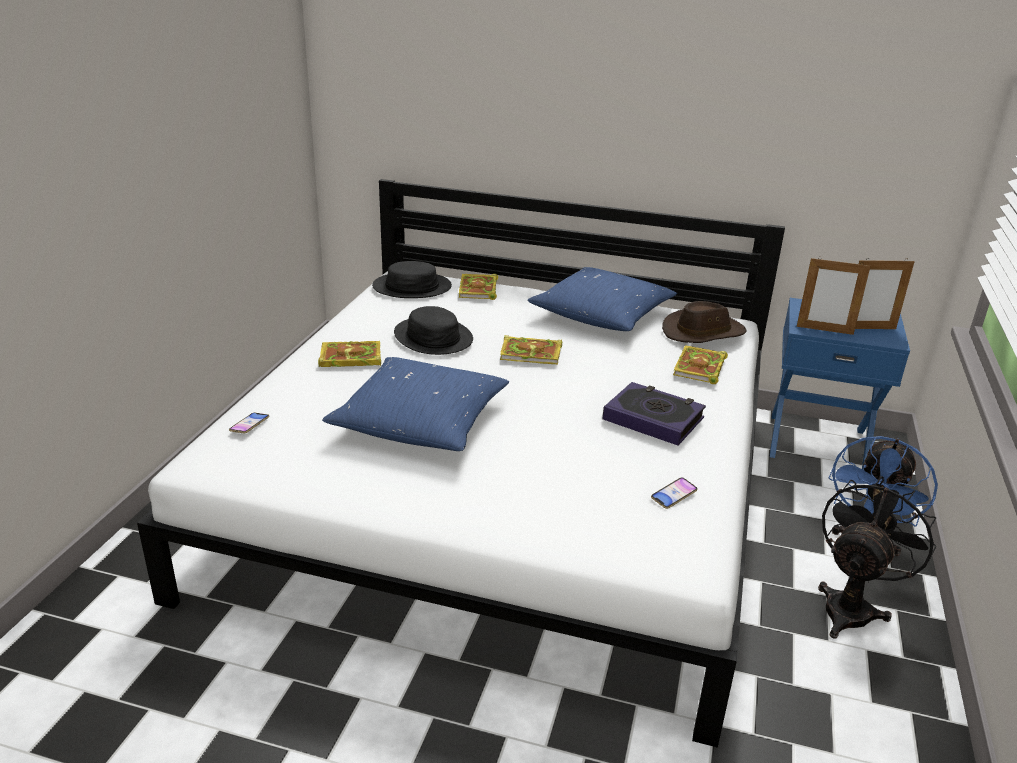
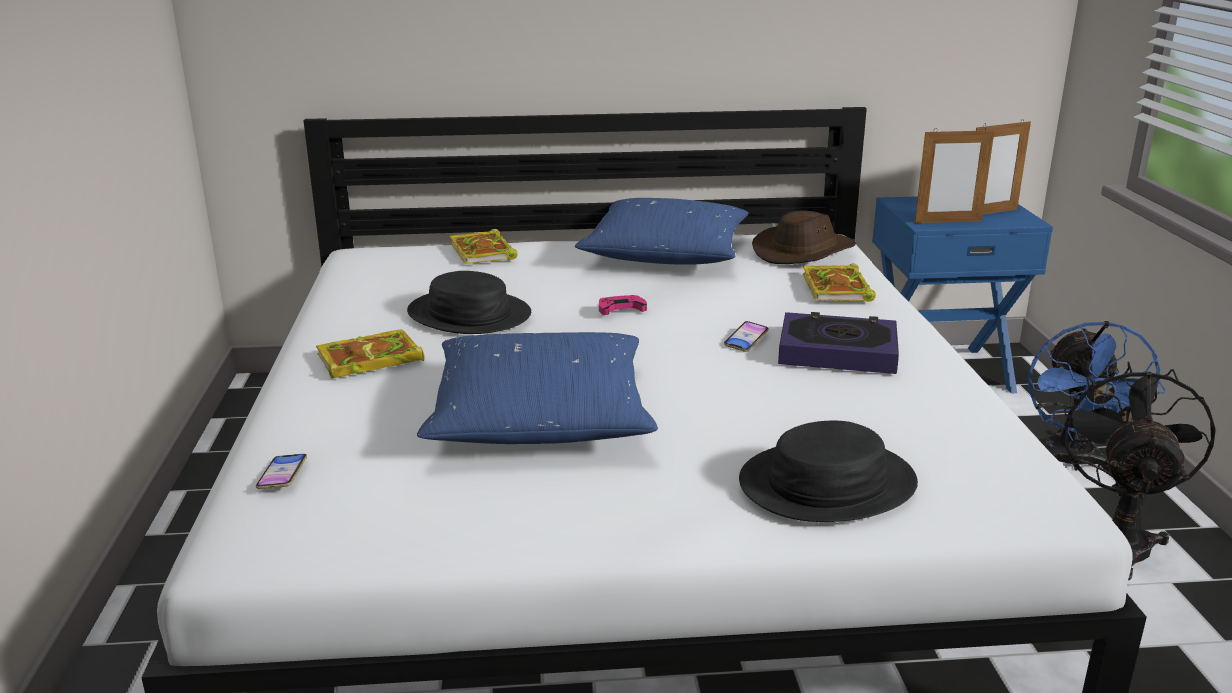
camera: 20 degrees left, 5 degrees down
black hat [372,261,452,298] -> black hat moved to [739,421,918,522]
book [500,335,562,365] -> pink game controller [599,295,647,315]
phone [651,477,698,509] -> phone moved to [724,321,769,352]

